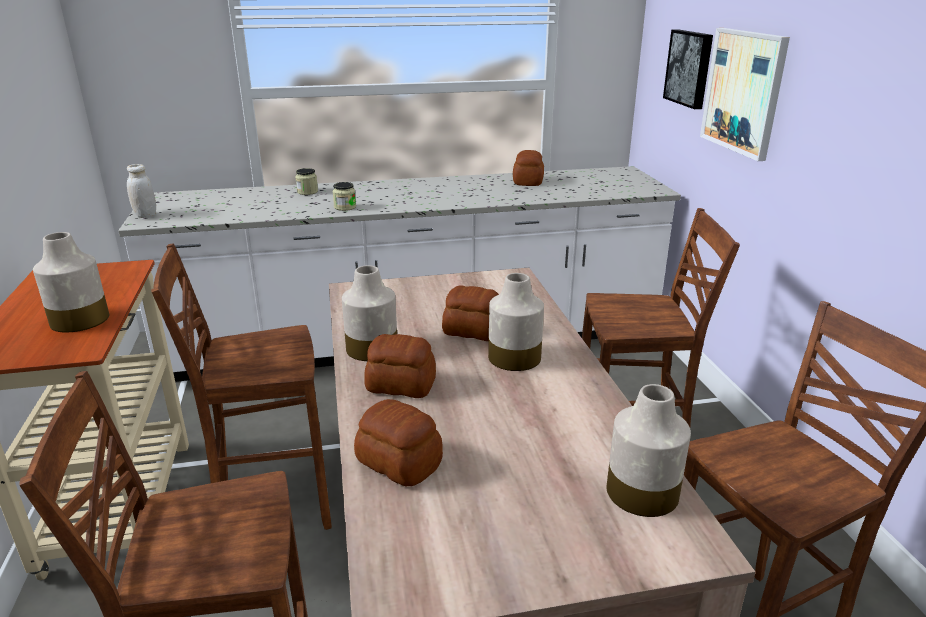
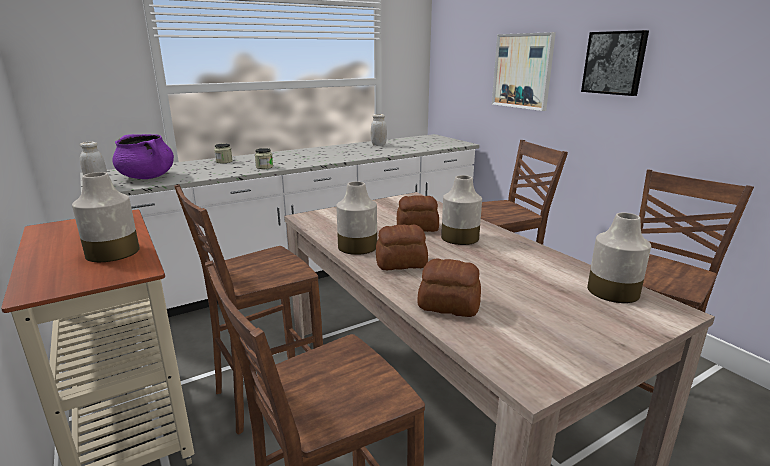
camera: 20 degrees left, 5 degrees down
bread [513,150,544,186] -> white jar [371,114,387,146]
picture [663,29,713,109] -> picture moved to [581,30,649,96]
none -> purple cooking pot [112,134,174,179]

